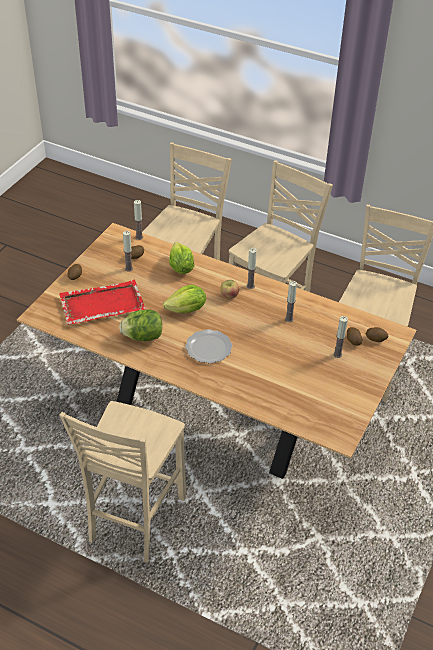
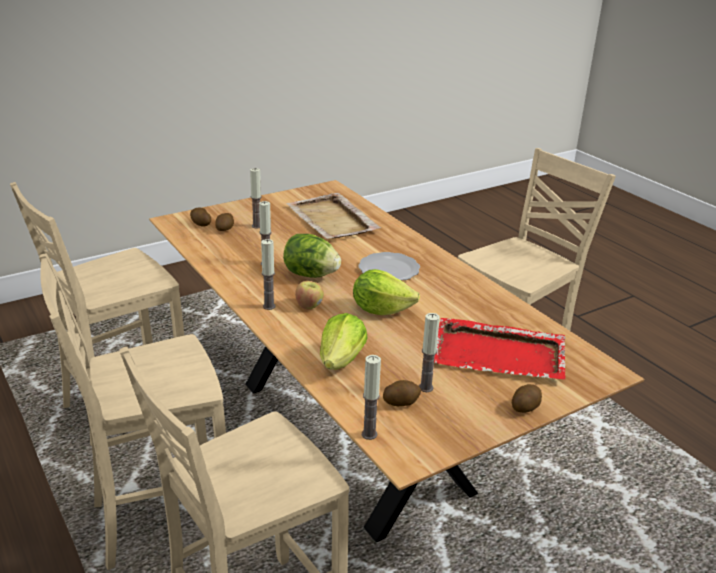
camera: 150 degrees left, 15 degrees down
lettuce [119,309,162,342] -> lettuce moved to [283,234,341,278]
none -> beige tray [286,193,381,239]

